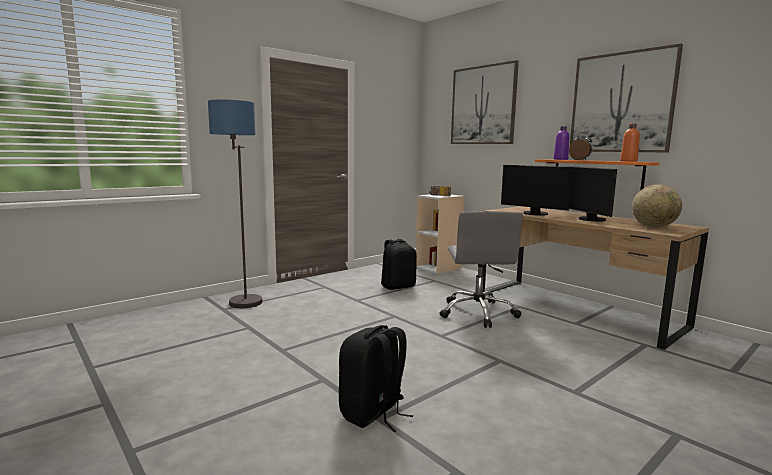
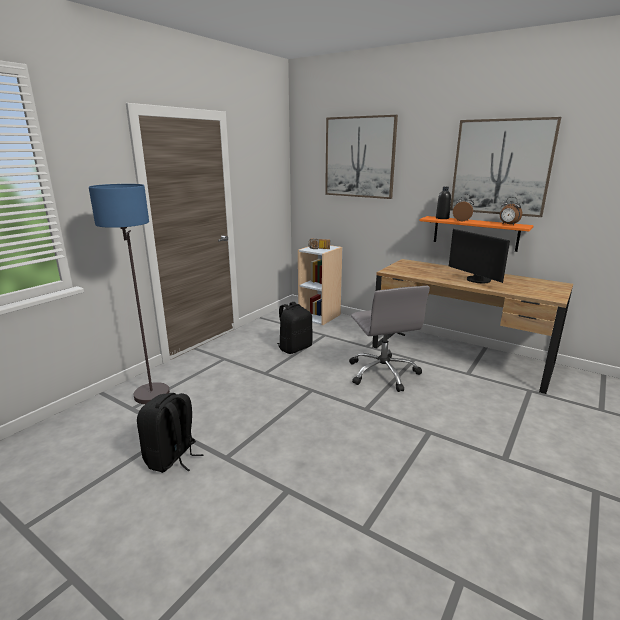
camera: 15 degrees left, 10 degrees up
black backpack [339,325,413,432] -> black backpack moved to [137,393,204,473]
monitor [501,165,573,216] -> none
purple bottle [553,126,570,160] -> black bottle [436,187,451,219]
orange bottle [620,124,640,162] -> alarm clock [500,197,522,225]
globe [632,185,682,228] -> none

